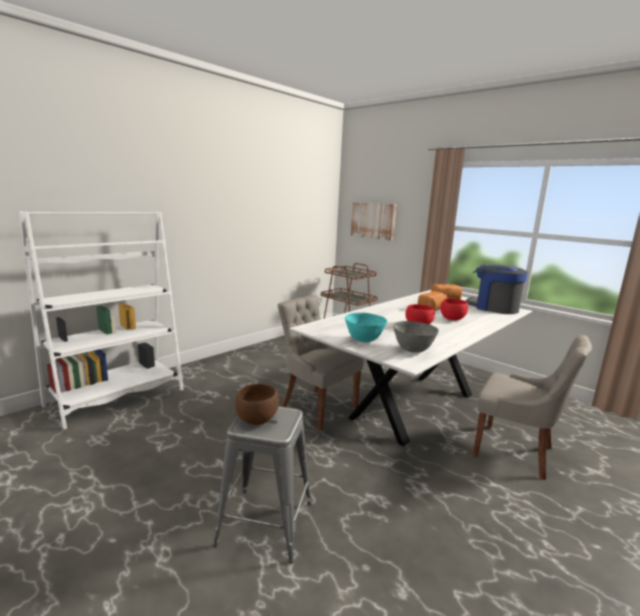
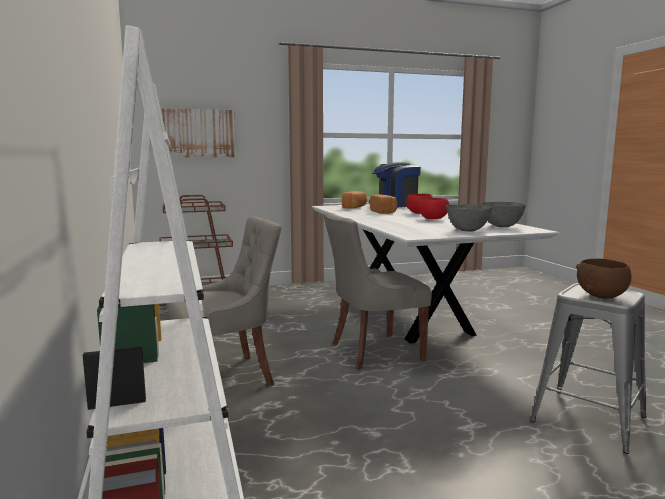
camera: 60 degrees left, 5 degrees down
turquoise bowl [345,313,387,342] -> grey bowl [446,204,492,232]
grey chair [473,335,592,480] -> grey chair moved to [166,216,281,386]

